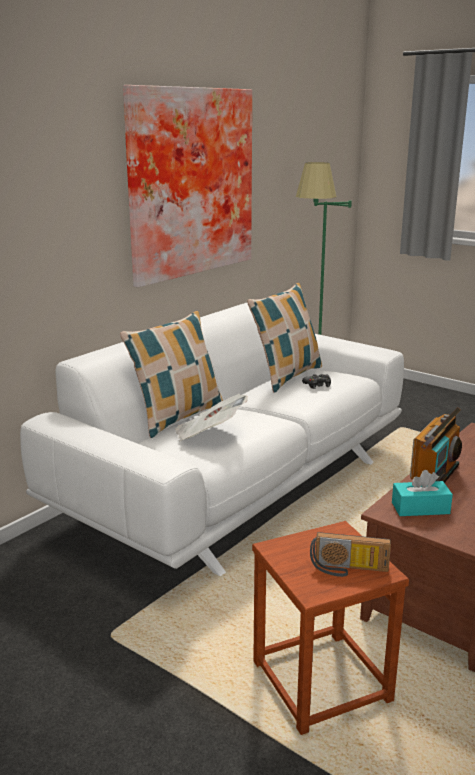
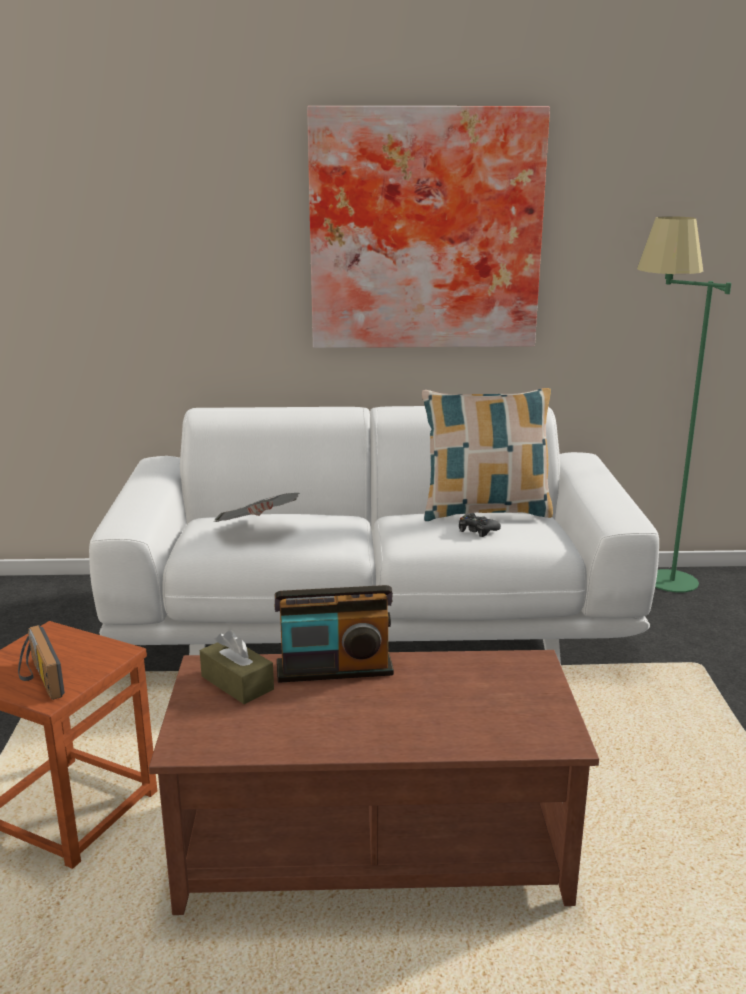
camera: 50 degrees right, 0 degrees up
pillow [120,311,223,438] -> none
turquoise tissue box [392,470,453,516] -> brown tissue box [200,630,274,704]

